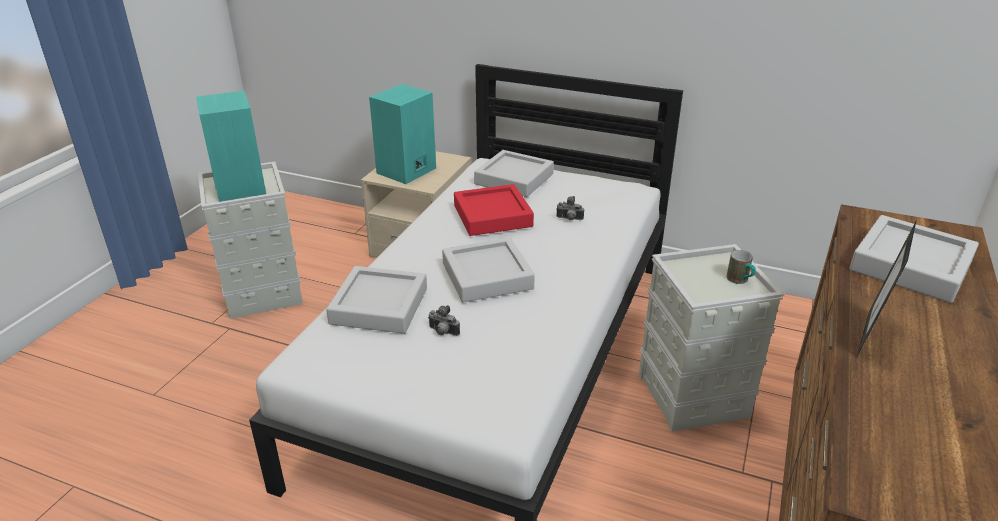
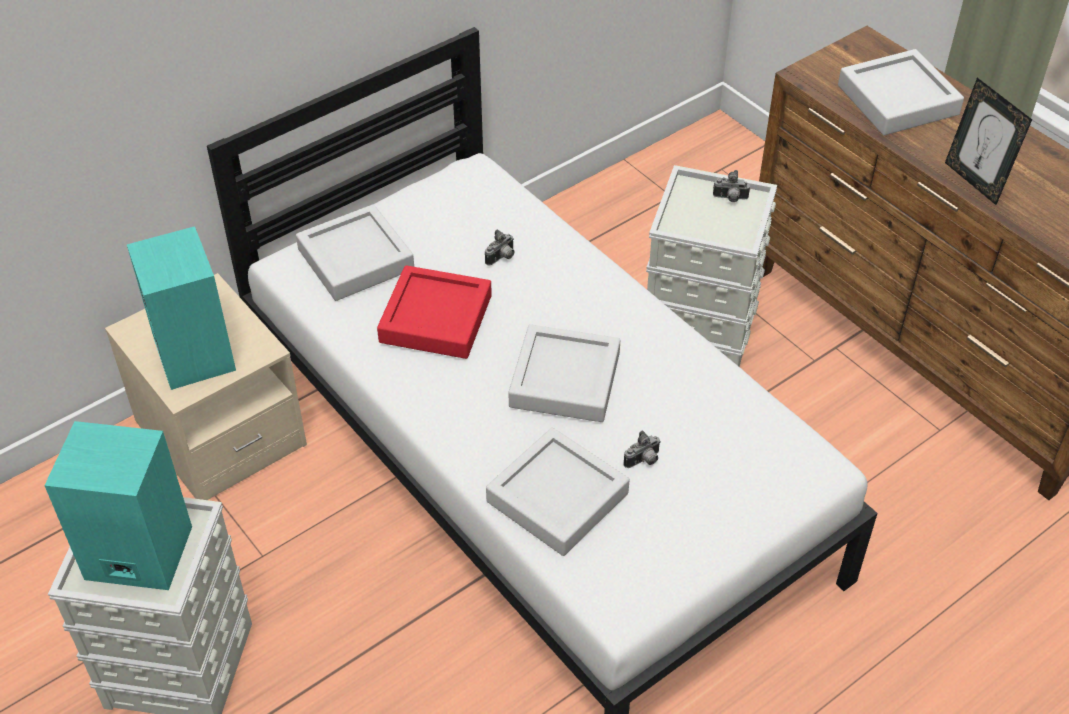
camera: 60 degrees left, 15 degrees up
mug [726,250,756,284] -> camera [713,170,750,202]

